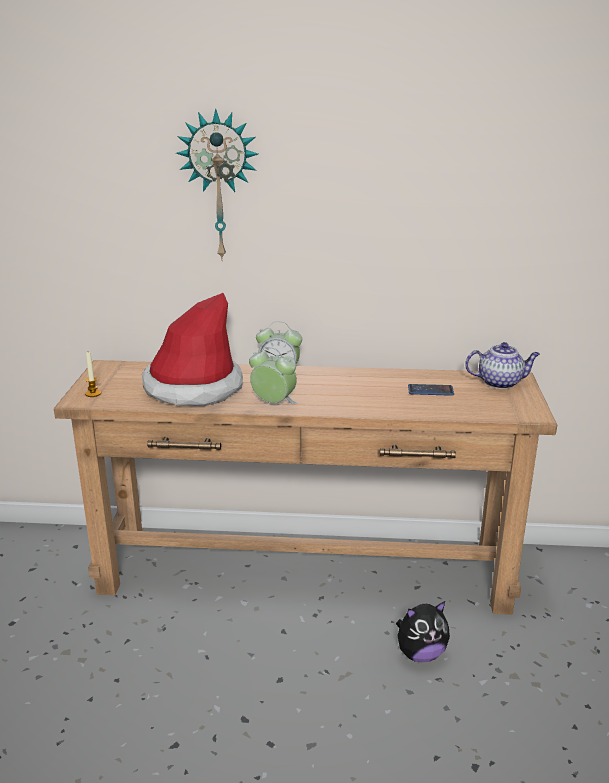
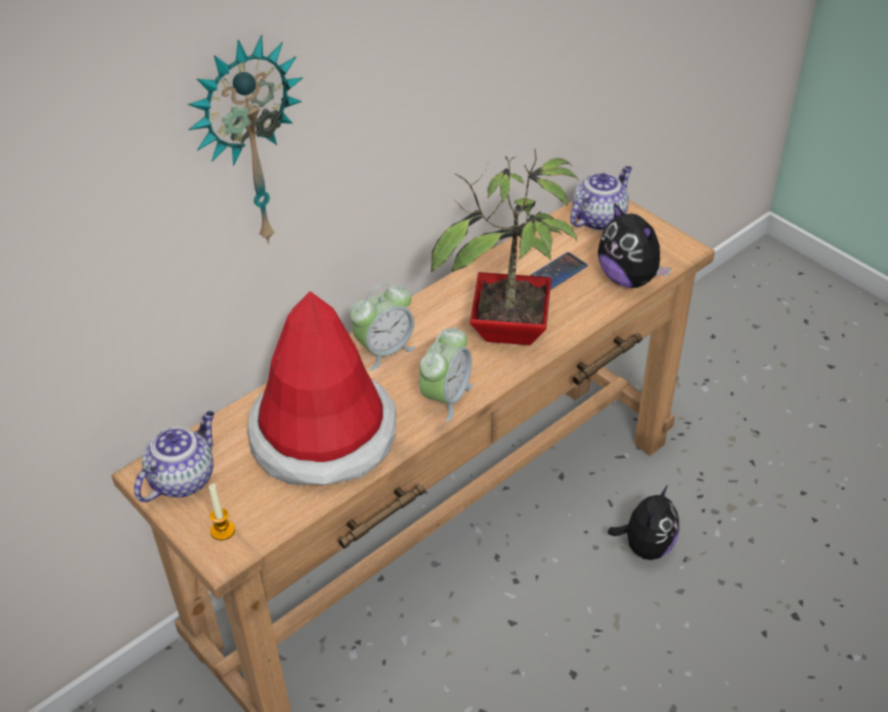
camera: 45 degrees left, 20 degrees up
alarm clock [249,347,297,404] -> alarm clock turned 135 degrees clockwise [419,327,473,422]
none -> teapot [134,411,215,502]
none -> potted plant [431,149,579,345]
none -> plush toy [598,202,671,288]

